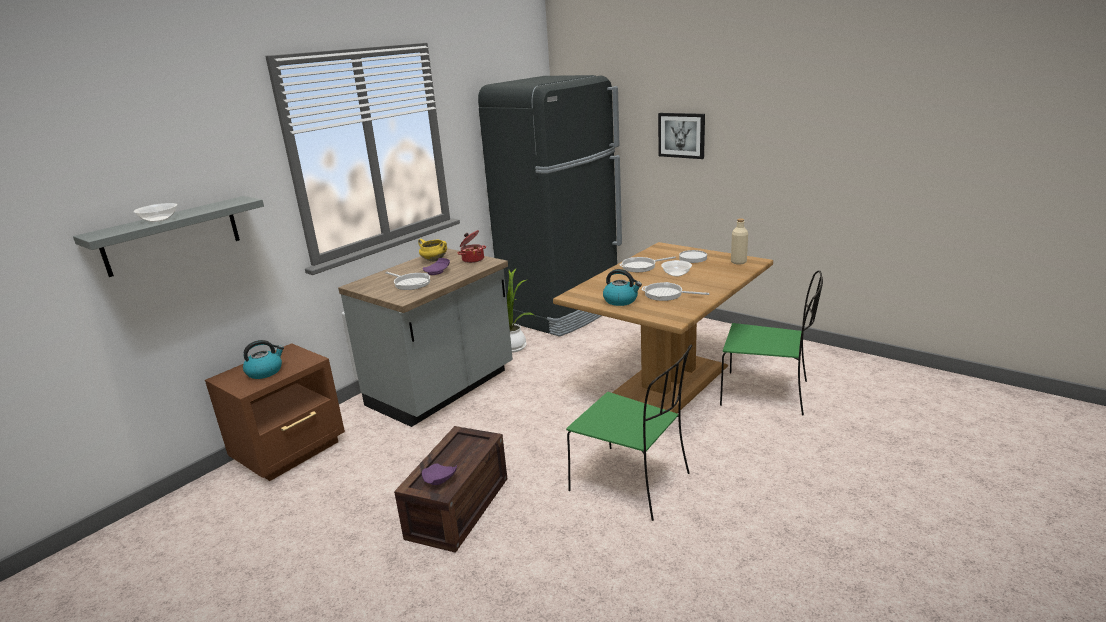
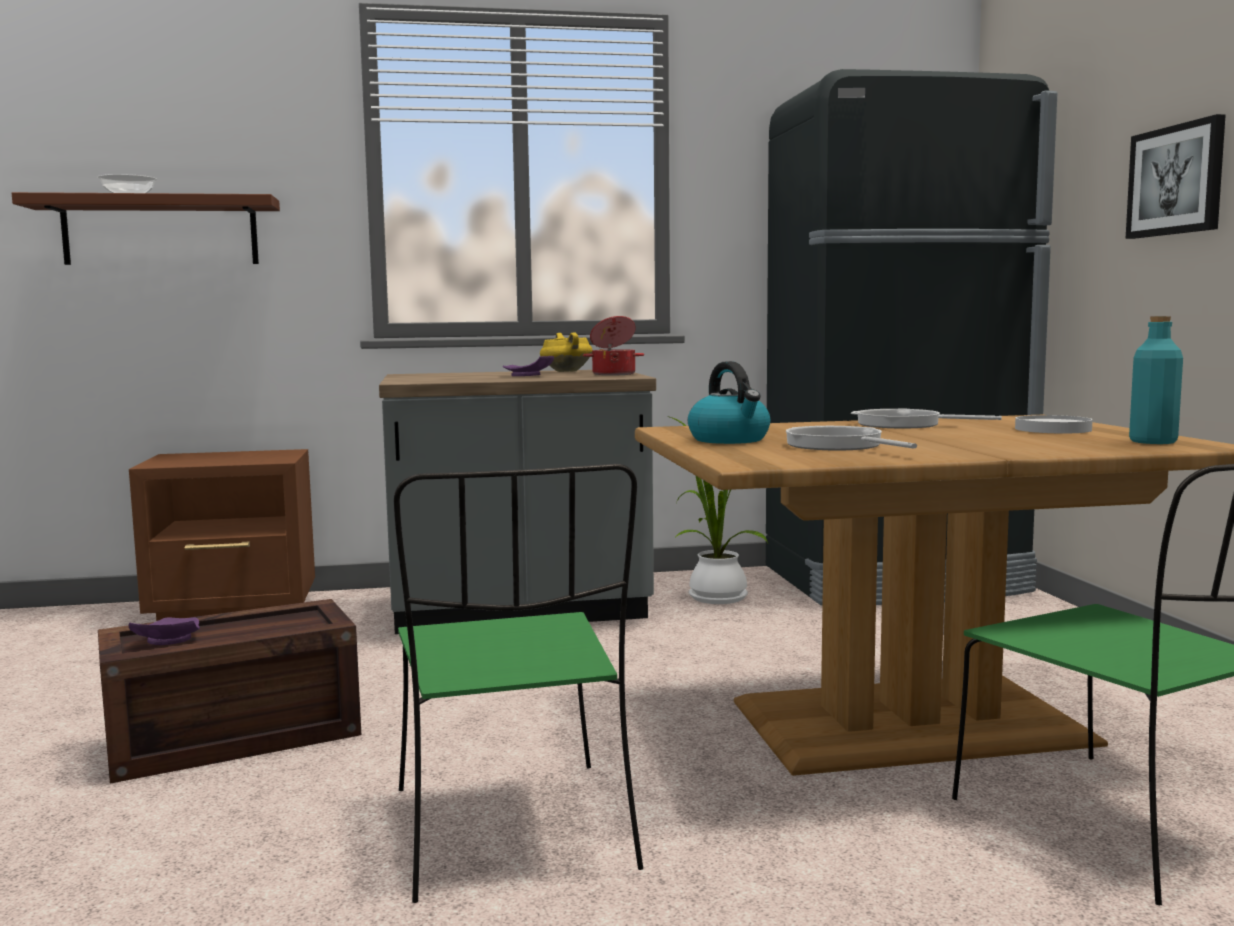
camera: 40 degrees right, 15 degrees down
grey shelf [73,196,264,277] -> brown shelf [12,192,280,265]
kettle [243,340,284,379] -> none
frying pan [385,272,430,290] -> none
bowl [661,260,692,277] -> none
beige bottle [731,219,748,265] -> turquoise bottle [1129,316,1183,444]

